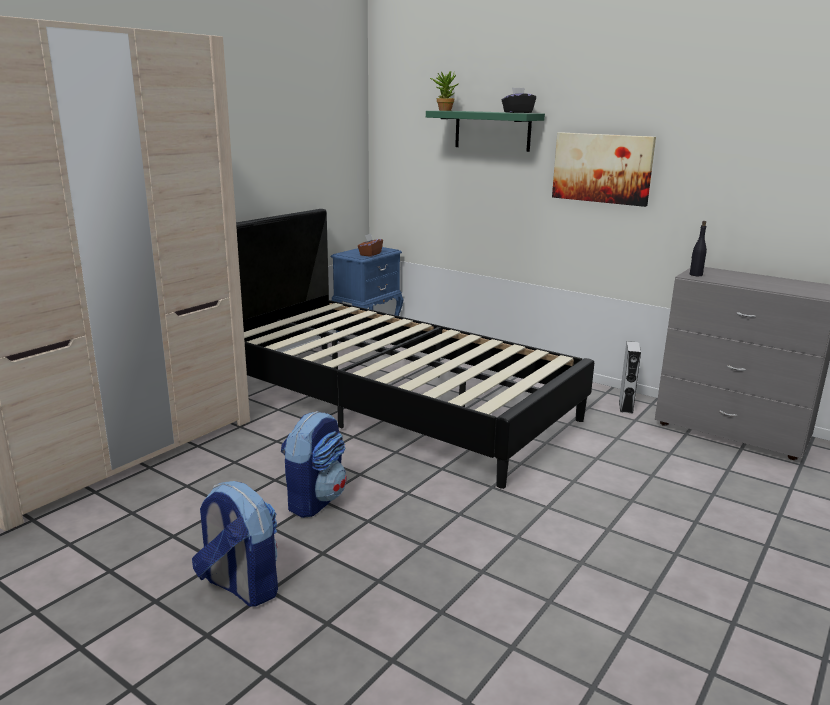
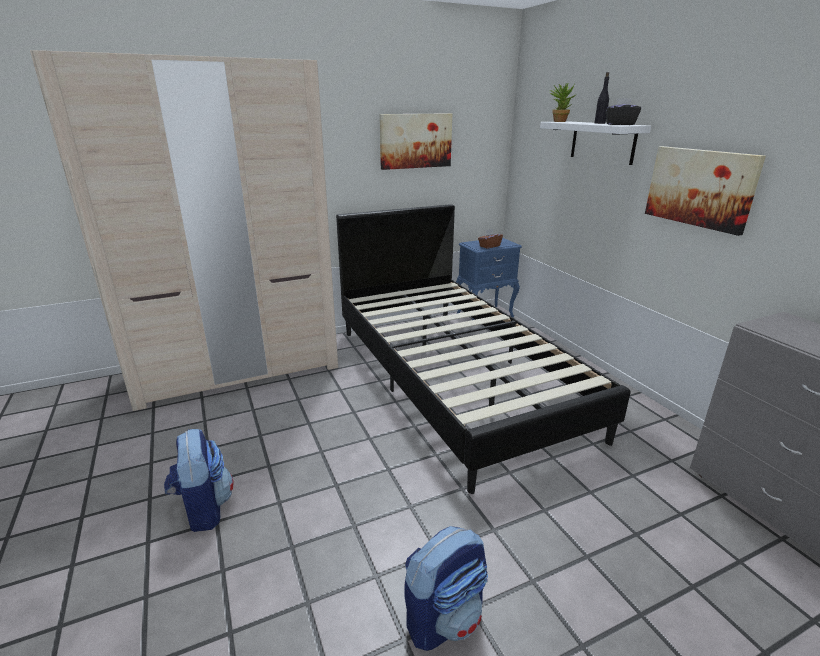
camera: 30 degrees right, 5 degrees up
backpack [281,411,347,518] -> backpack moved to [404,526,488,651]
green shelf [426,111,545,152] -> white shelf [540,121,651,165]
grey speaker [619,341,641,413] -> none
black bottle [690,221,707,276] -> black bottle moved to [594,72,609,124]
none -> picture [379,114,452,170]

